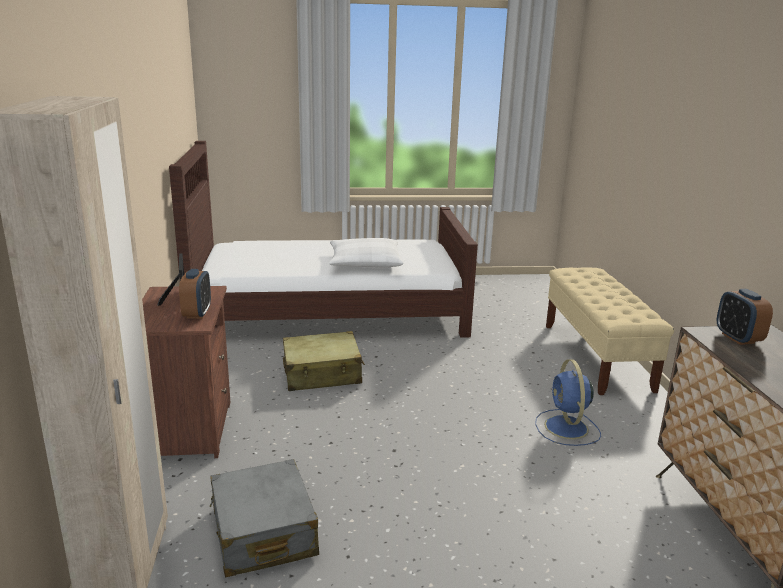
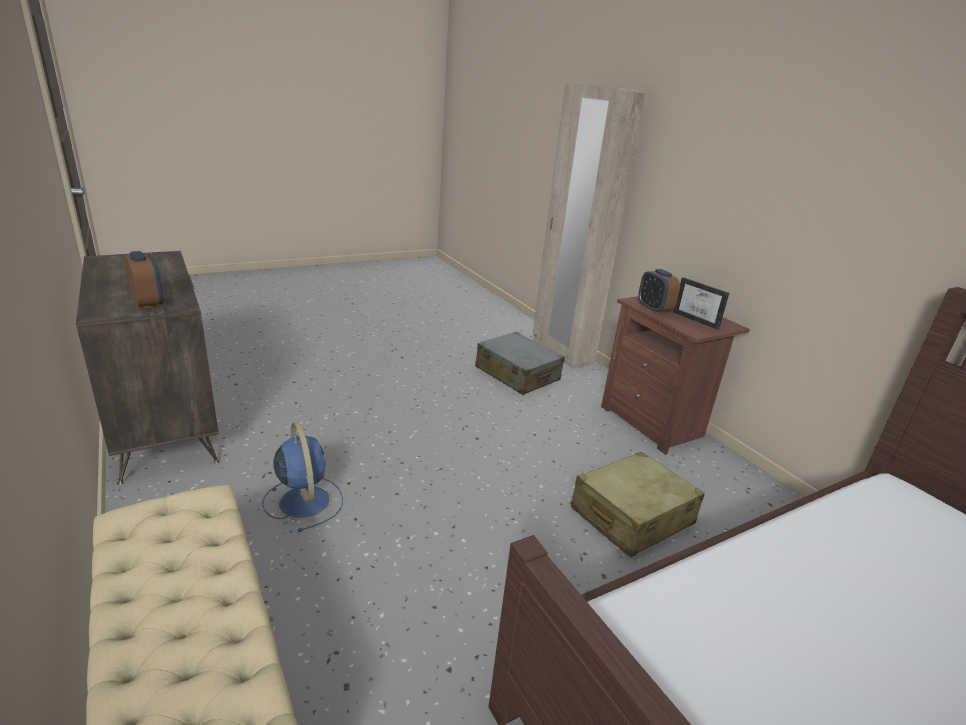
camera: 155 degrees right, 5 degrees up
white pillow [329,238,404,267] -> none

